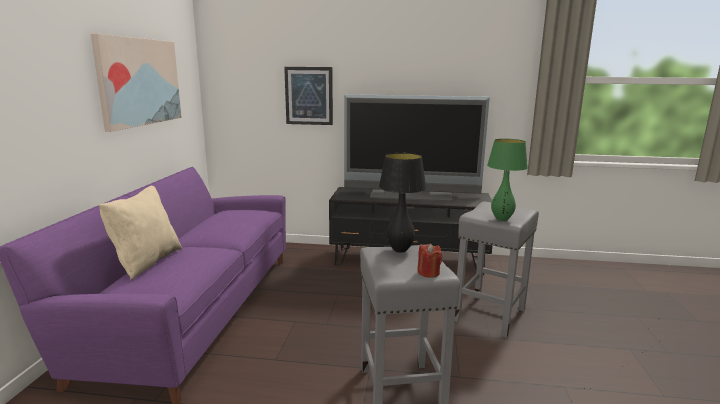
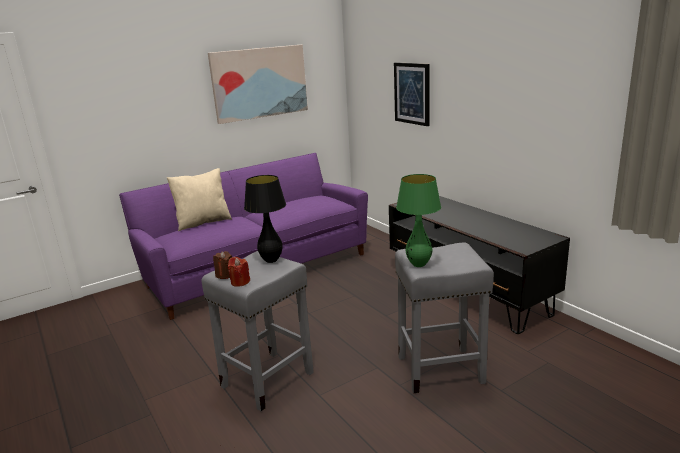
camera: 50 degrees right, 5 degrees up
television [344,94,490,202] -> none
none -> brown candle [213,251,232,279]

